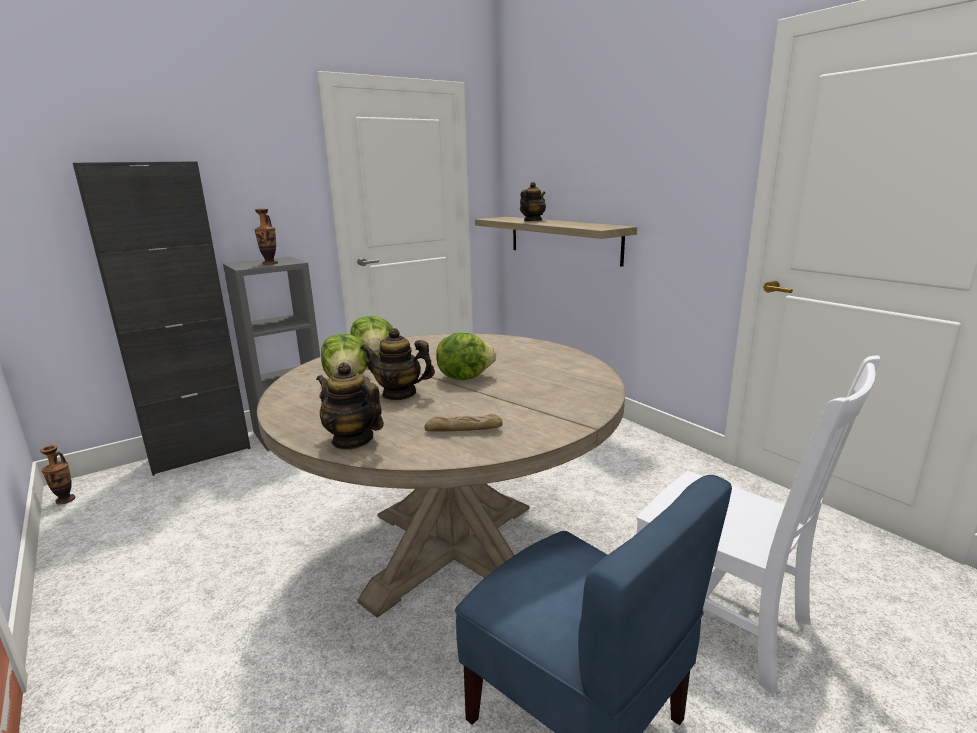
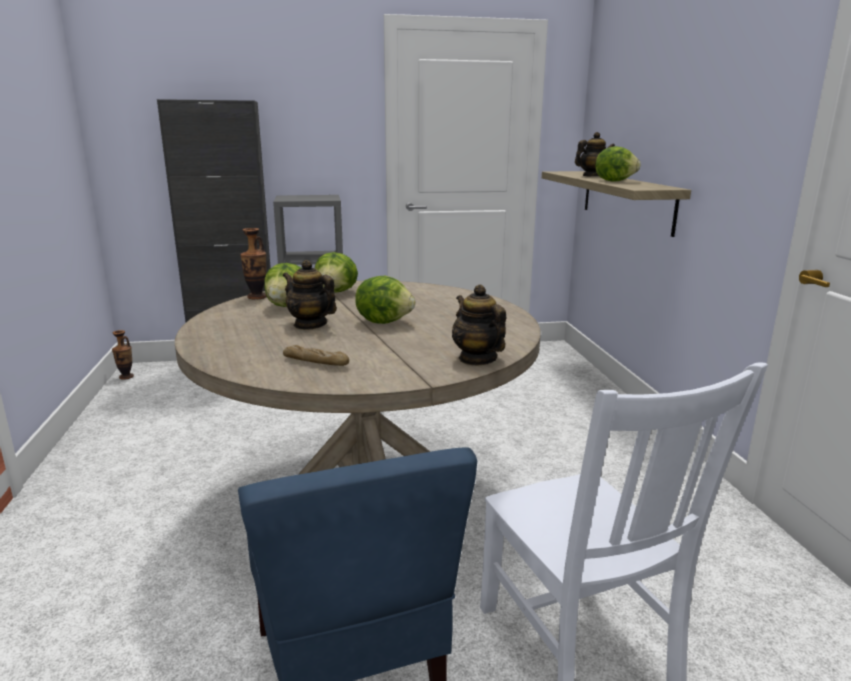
camera: 25 degrees right, 0 degrees up
vase [254,209,278,265] -> vase moved to [240,228,267,299]
teapot [316,362,384,450] -> teapot moved to [452,284,506,365]
none -> lettuce [595,146,641,182]

